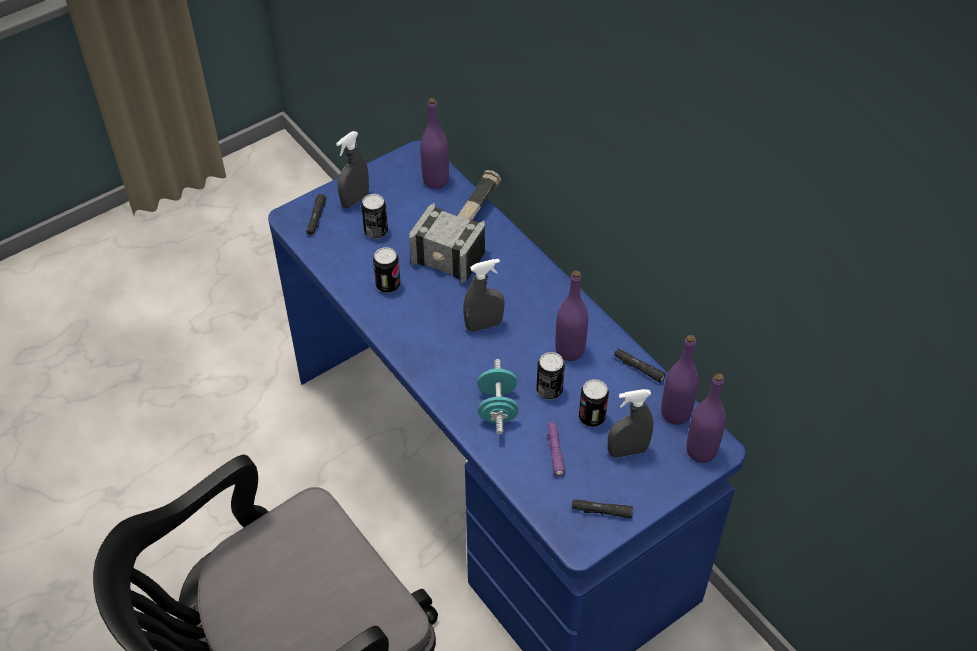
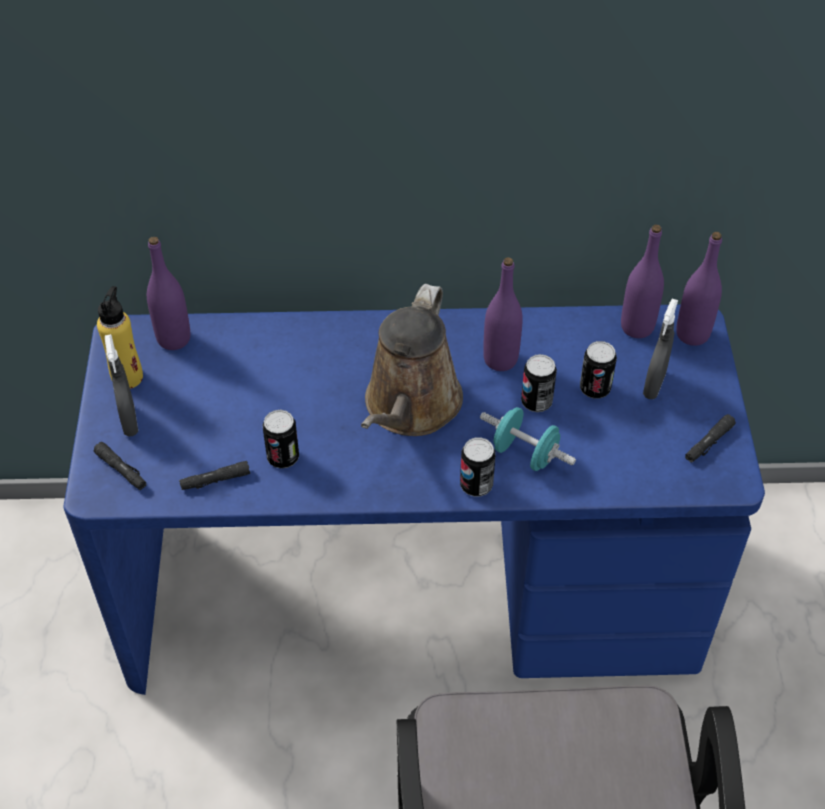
camera: 55 degrees left, 0 degrees up
can [361,194,388,239] -> can moved to [460,437,495,497]
hammer [409,170,501,284] -> none
grey spray bottle [463,259,504,332] -> brown watering can [361,284,463,436]
purple flashlight [547,422,565,476] -> none
black flashlight [614,348,666,383] -> black flashlight moved to [179,461,250,490]
none -> yellow bottle [97,286,143,389]

